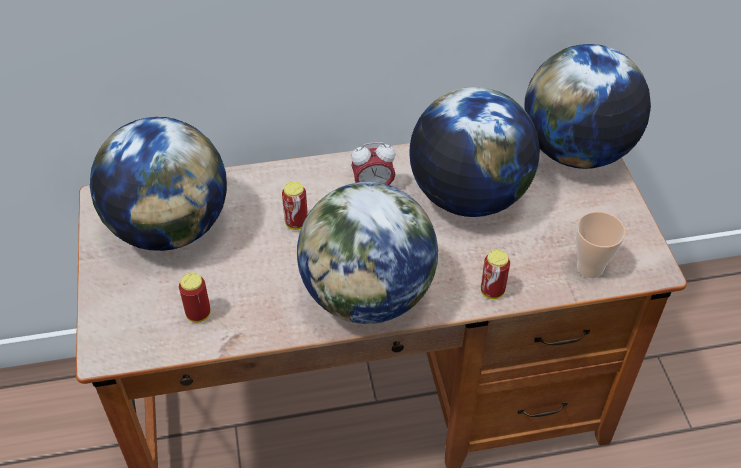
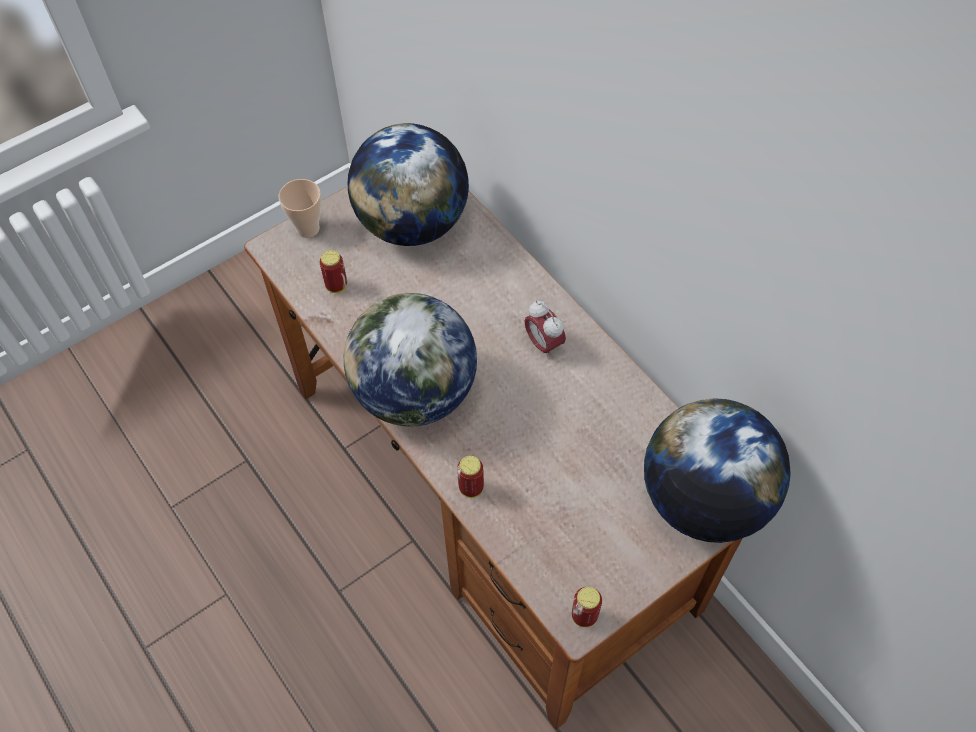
camera: 65 degrees right, 10 degrees up
can [282,181,308,230] -> can moved to [572,587,602,627]
globe [409,87,540,217] -> none
cup [576,212,626,278] -> cup moved to [279,179,321,238]

